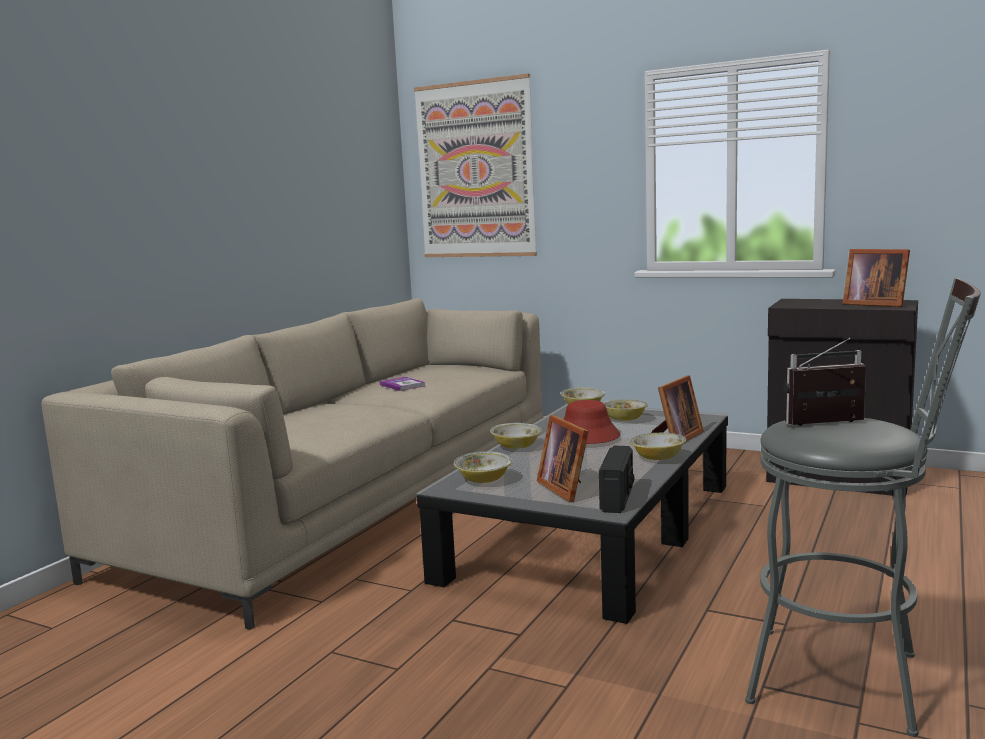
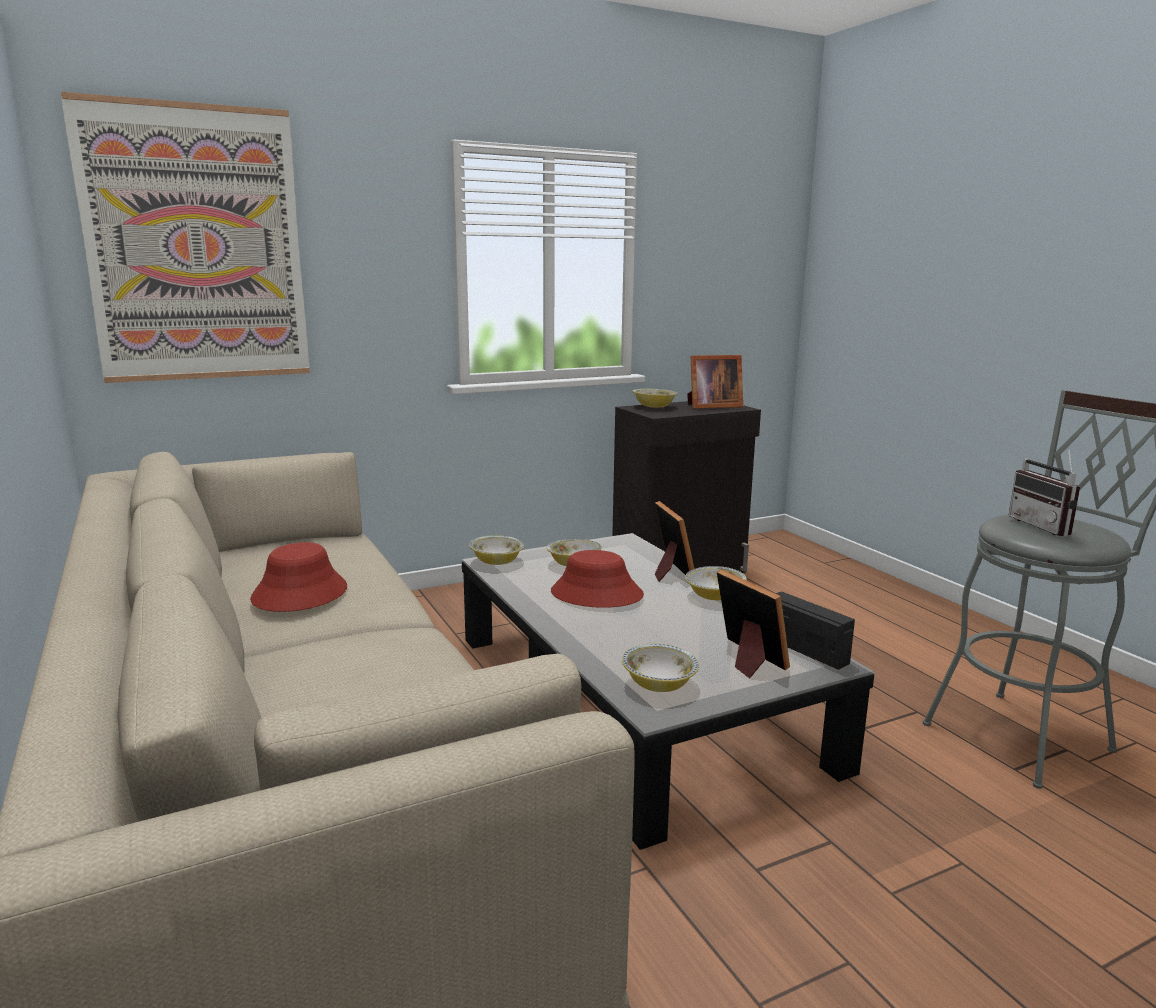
camera: 55 degrees left, 5 degrees up
book [380,377,425,391] -> red hat [250,542,347,612]
bowl [490,423,542,449] -> bowl moved to [632,389,678,408]
picture frame [537,415,589,502] -> picture frame turned 135 degrees counterclockwise [717,569,790,678]
radio [784,338,866,426] -> radio turned 45 degrees counterclockwise [1008,446,1080,537]

